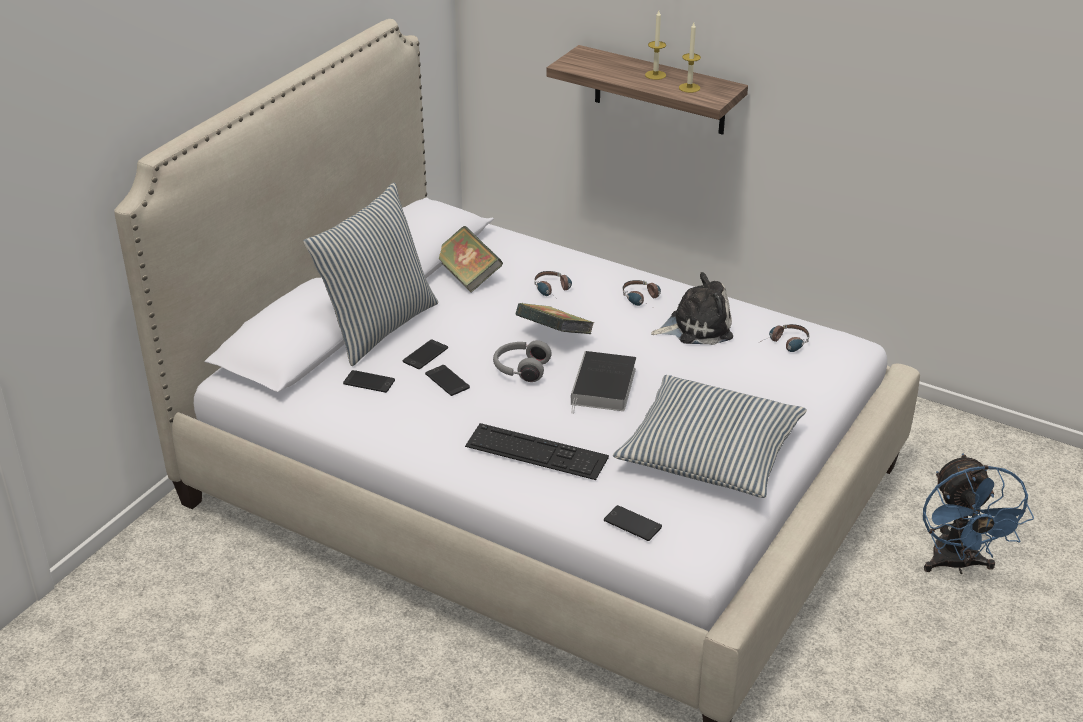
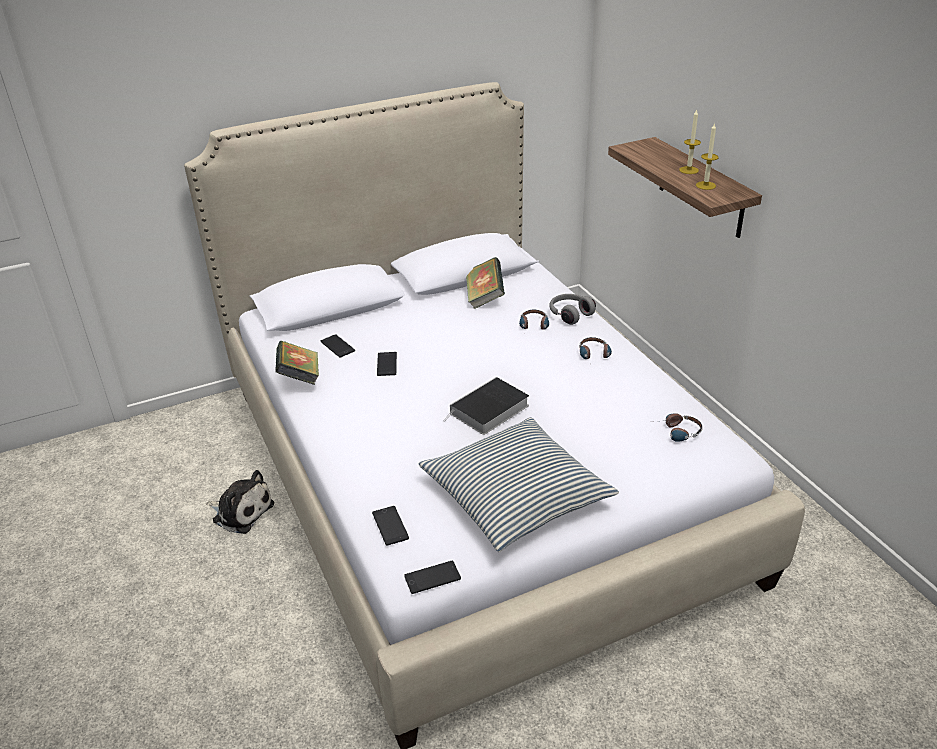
camera: 35 degrees right, 0 degrees up
pillow [303,182,438,366] -> none
phone [403,339,448,369] -> phone moved to [404,561,461,594]
keyboard [465,423,609,480] -> none
grey headphones [493,340,552,382] -> grey headphones moved to [549,294,596,325]
book [515,303,594,334] -> book moved to [275,341,319,385]
plush toy [651,272,733,345] -> plush toy moved to [206,470,274,534]
blue fan [923,453,1034,574] -> none

